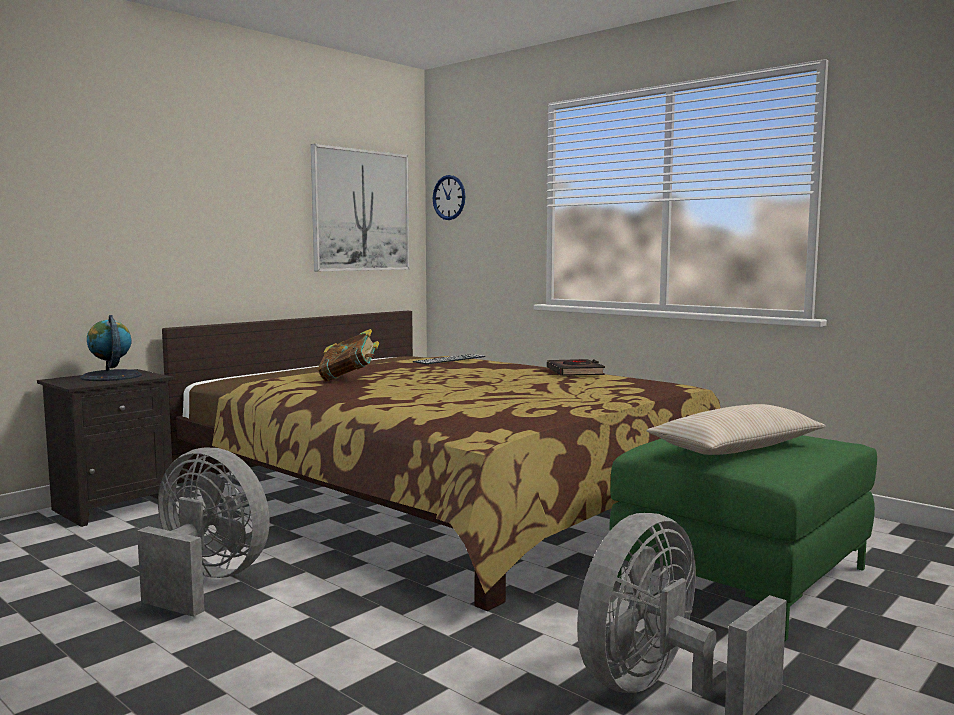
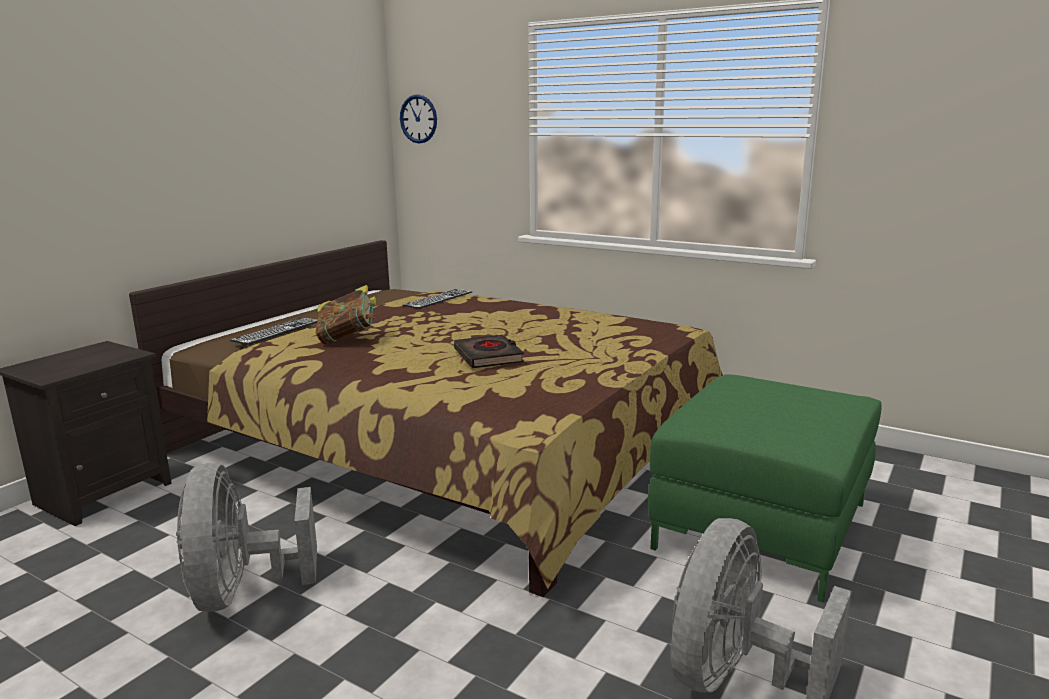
camera: 10 degrees left, 10 degrees up
globe [80,315,142,381] -> none
grey fan [137,447,270,617] -> grey fan turned 120 degrees counterclockwise [176,463,317,612]
picture [311,144,410,271] -> none
black book [547,359,605,376] -> black book moved to [454,335,524,368]
beige pillow [647,404,826,455] -> none
none -> keyboard [230,318,318,345]

